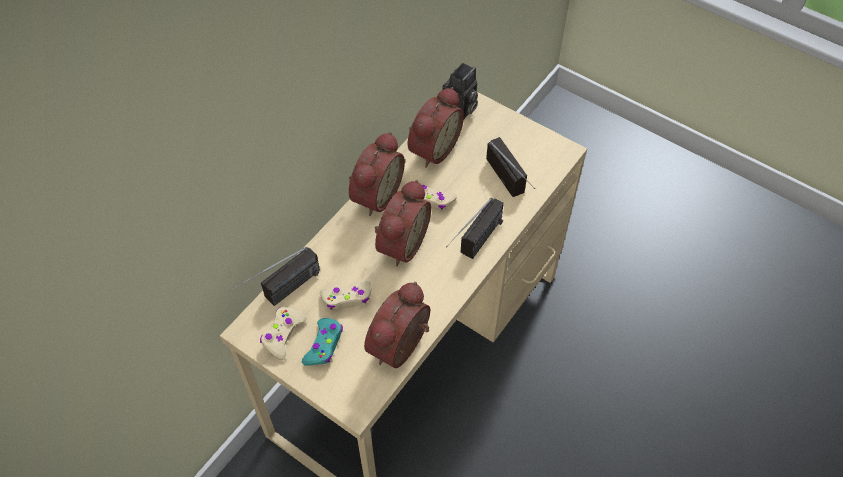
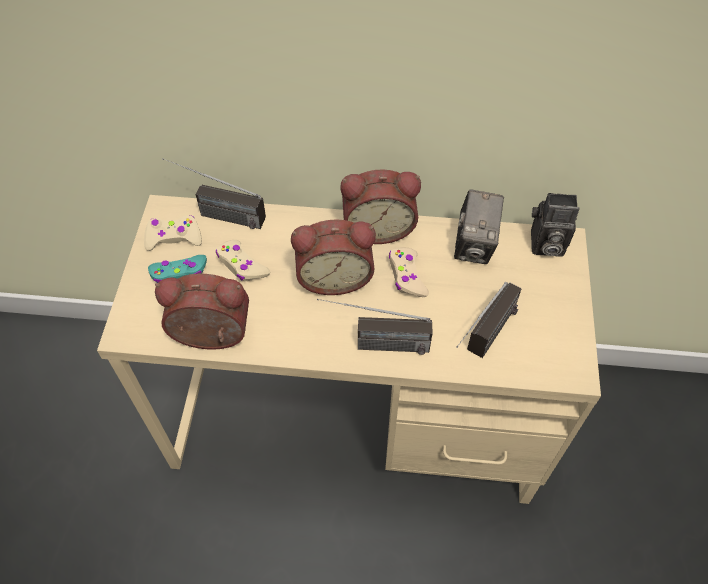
camera: 60 degrees right, 0 degrees up
alarm clock [408,87,464,168] -> camera [454,189,504,264]

